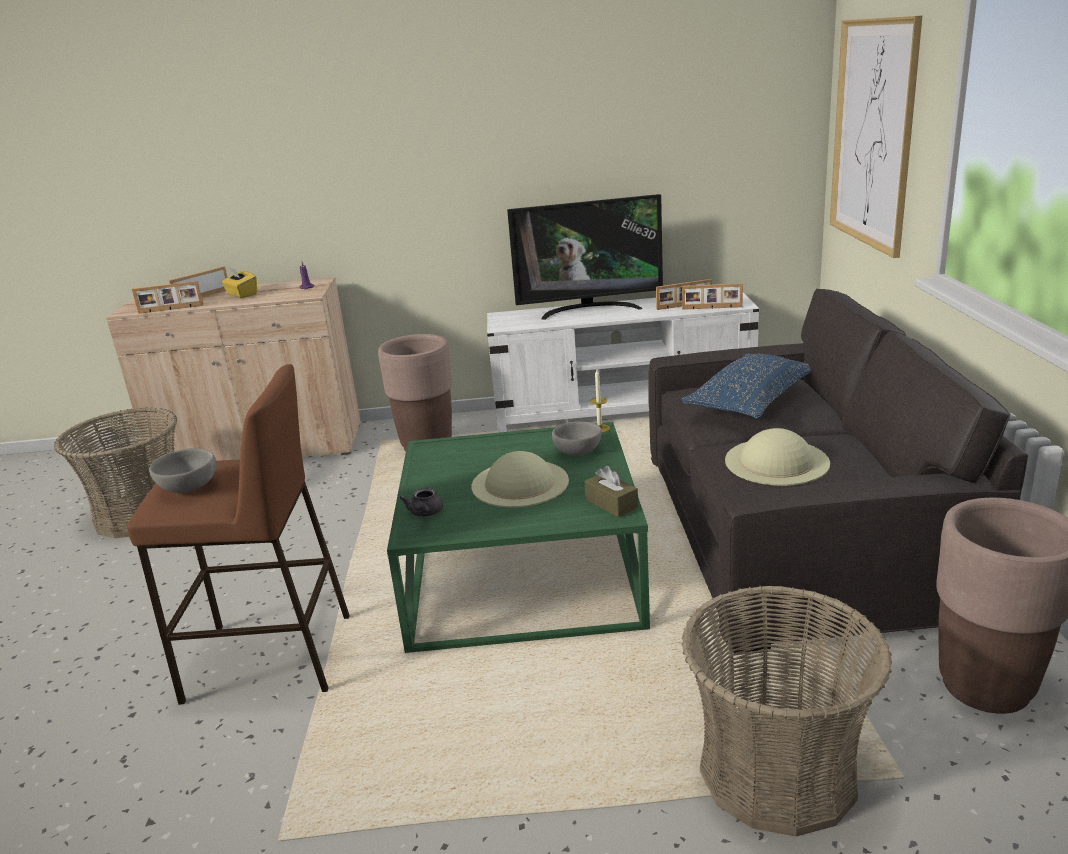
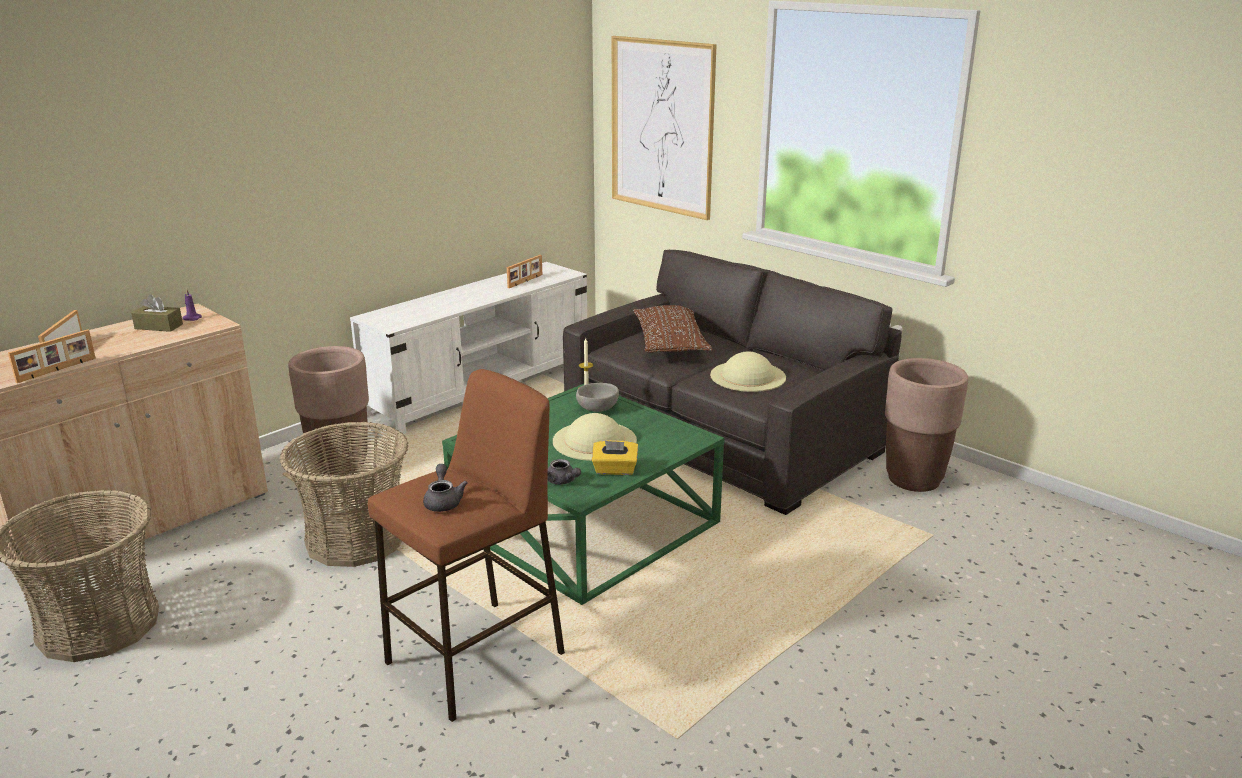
camera: 45 degrees left, 0 degrees up
grey bowl [149,448,217,493] -> grey teapot [423,464,468,512]
yellow tissue box [221,267,257,299] -> yellow tissue box moved to [592,440,638,475]
television [507,194,663,320] -> none
brown tissue box [585,466,638,517] -> brown tissue box moved to [131,294,183,332]
blue pillow [681,353,811,419] -> brown pillow [633,305,712,353]
basket [681,585,892,836] -> basket moved to [280,422,408,567]
picture frame [682,283,743,310] -> none

